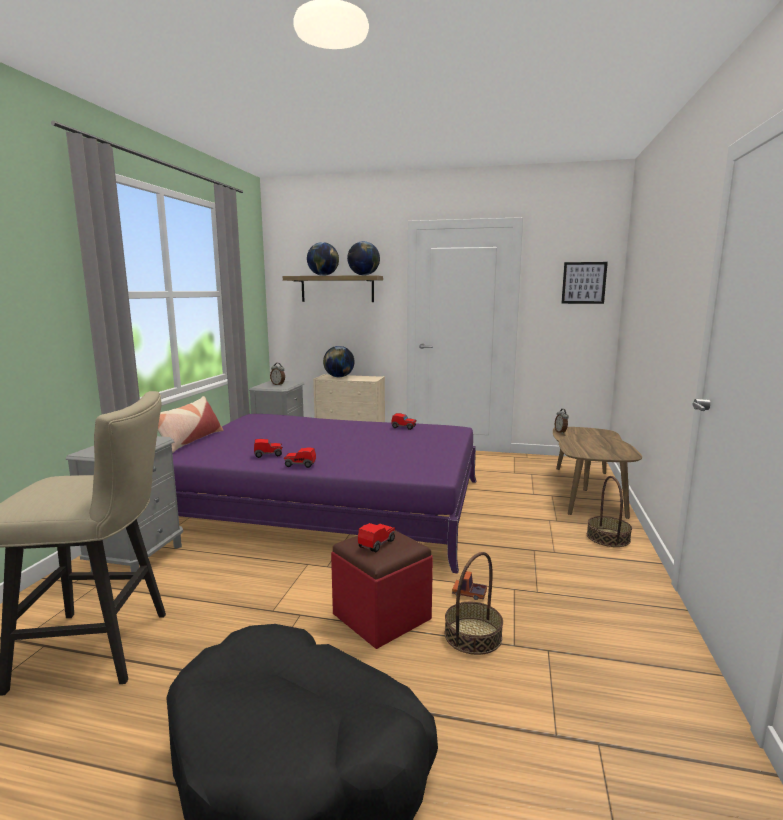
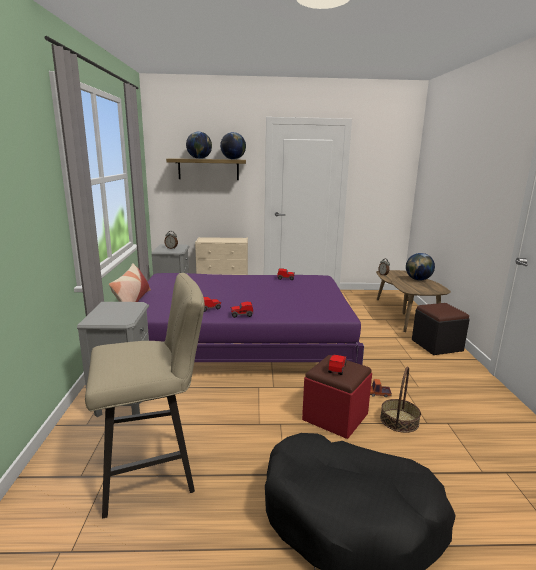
camera: 15 degrees left, 5 degrees up
globe [323,346,354,377] -> globe moved to [406,253,435,281]
picture [561,262,608,304] -> none
basket [587,476,632,547] -> black ottoman [412,303,470,355]

